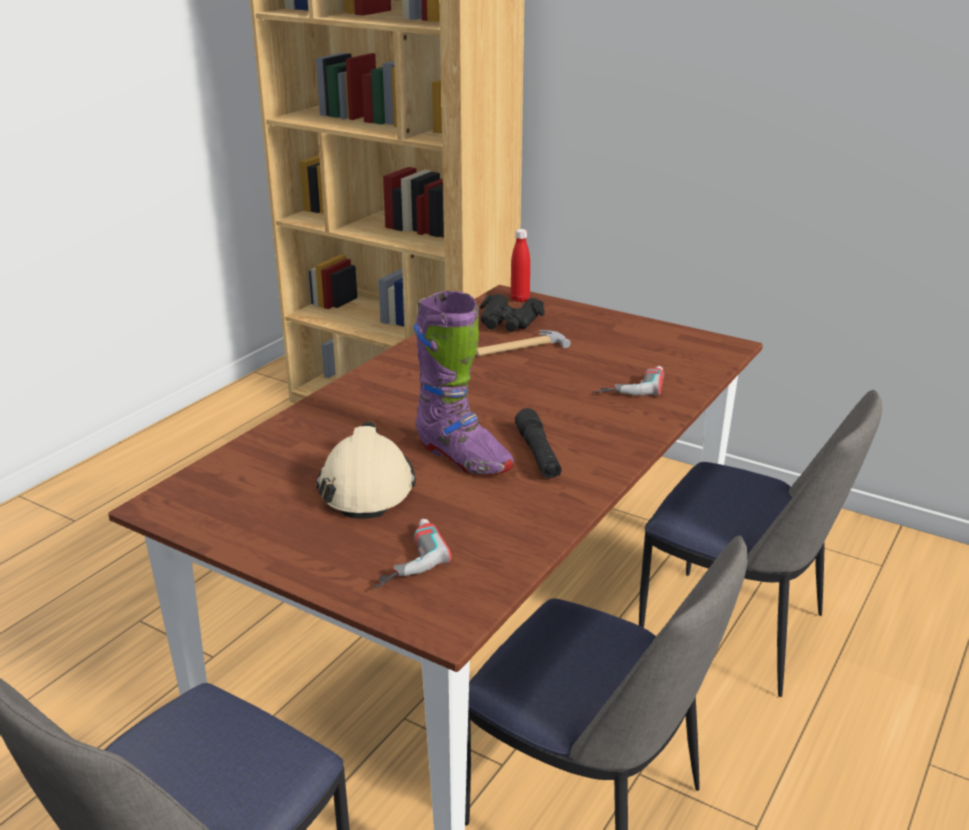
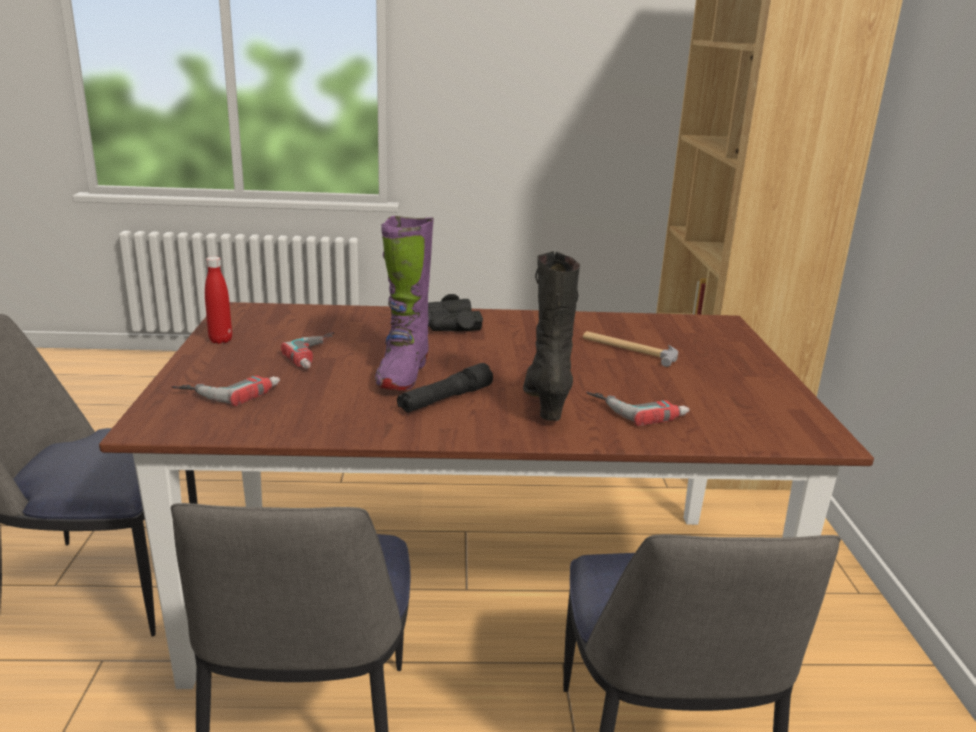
camera: 55 degrees right, 5 degrees down
beige hard hat [316,421,416,519] -> power drill [281,332,335,369]
black binoculars [480,294,545,332] -> black binoculars moved to [428,294,483,331]
red bottle [511,229,530,302] -> red bottle moved to [205,257,232,344]
none -> black boot [523,251,580,421]

